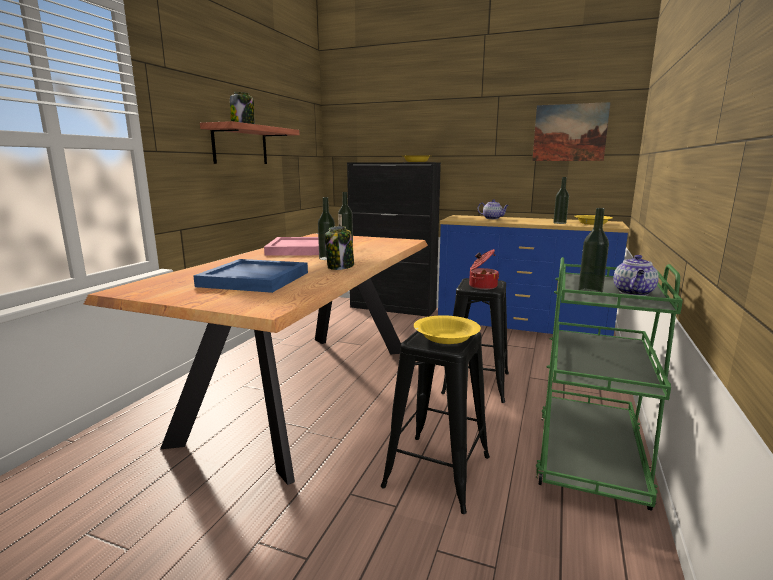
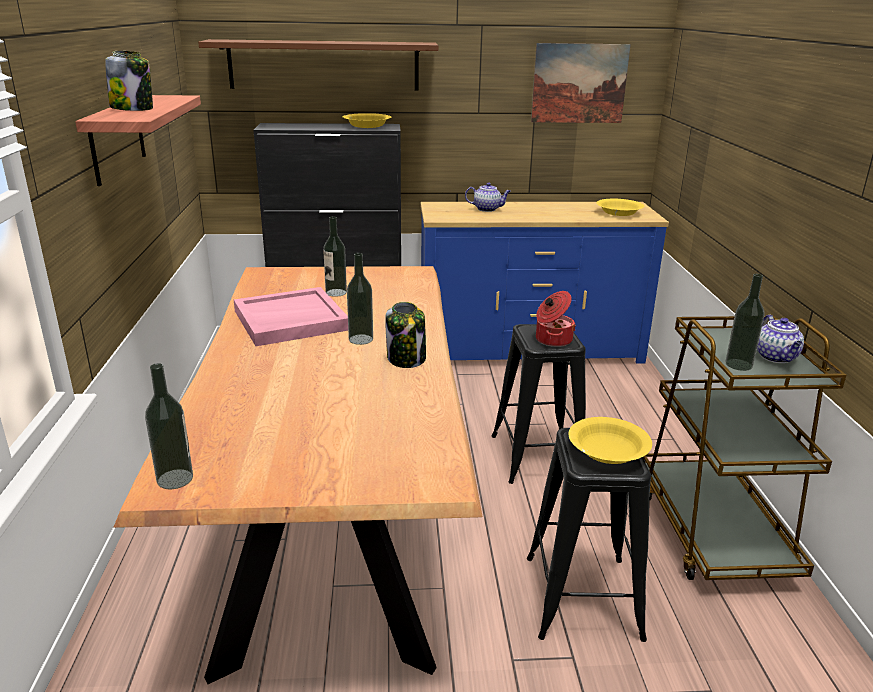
camera: 25 degrees left, 10 degrees up
blue tray [193,259,308,293] -> none
green cart [536,257,683,511] -> brown cart [643,316,847,580]
bottle [553,177,569,224] -> bottle moved to [145,363,193,489]
none -> brown shelf [198,39,438,90]

